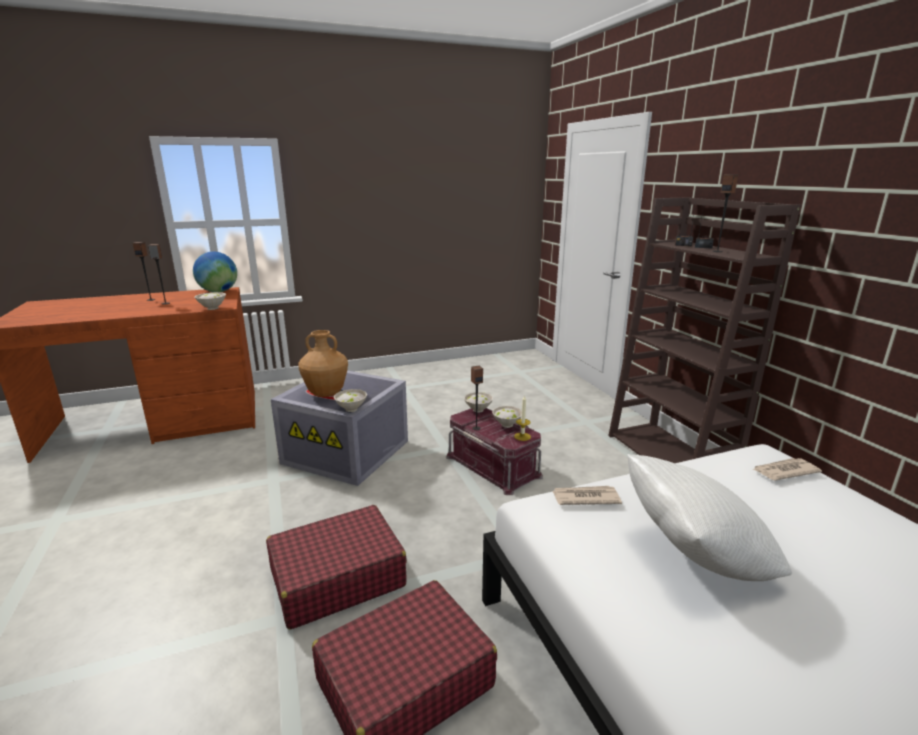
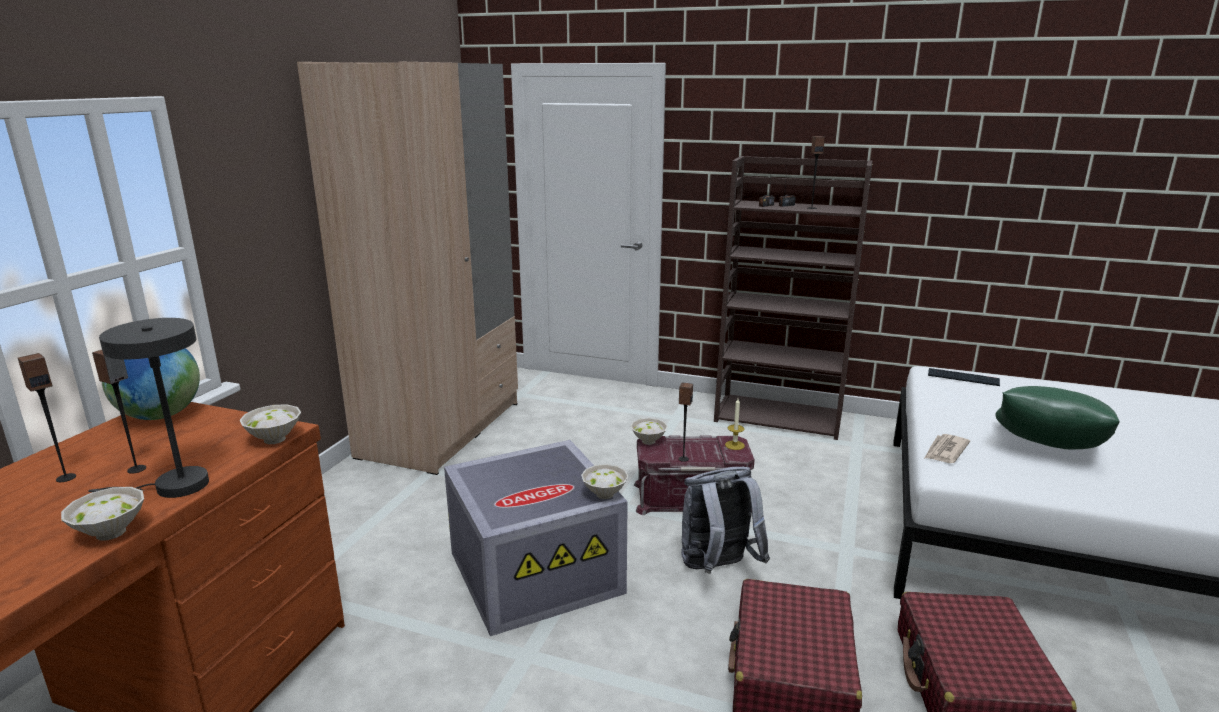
camera: 50 degrees left, 0 degrees up
brown vase [298,330,348,397] -> none
white bowl [492,406,522,428] -> white bowl moved to [61,487,144,541]
white pillow [627,454,792,581] -> green pillow [995,386,1120,449]
newspaper [752,458,822,480] -> keyboard [928,368,1000,386]
none -> grey table lamp [88,318,209,498]
none -> beige wardrobe [297,61,518,475]
none -> grey backpack [681,466,770,574]

